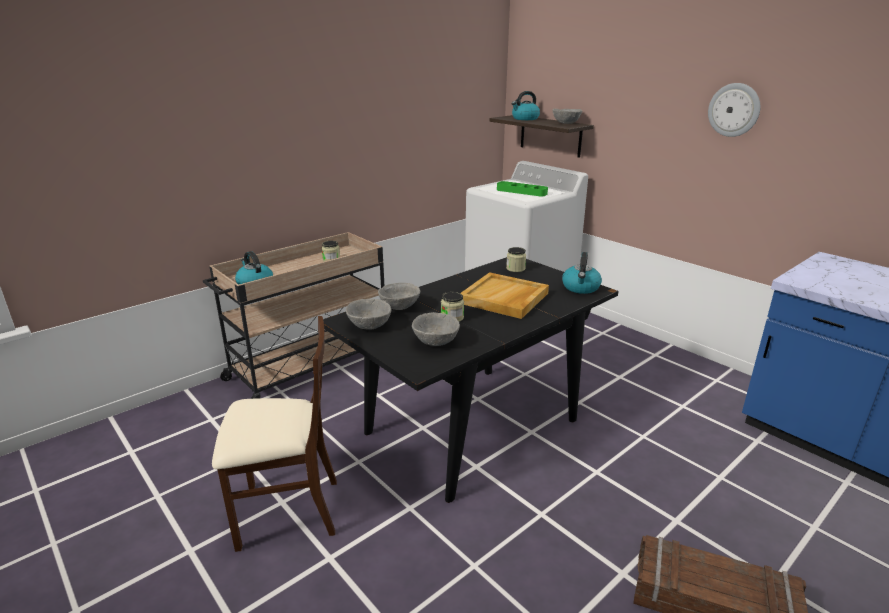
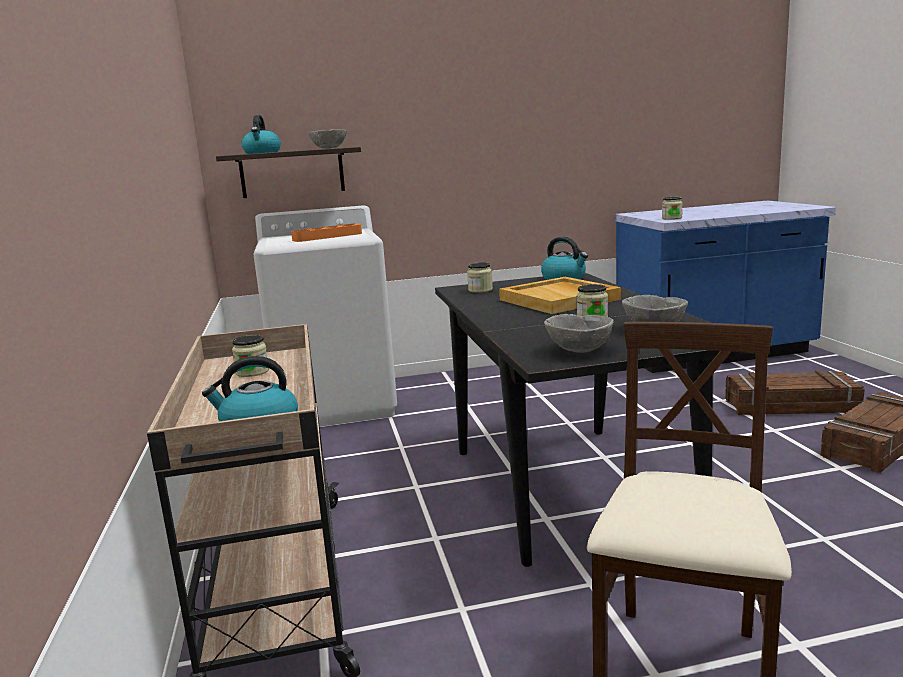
camera: 60 degrees left, 10 degrees down
grey bowl [378,283,420,310] -> none
green tray [497,181,548,197] -> orange tray [291,223,362,242]
wall clock [708,83,760,137] -> none
none -> jar [662,197,682,220]
none -> crate [725,370,865,415]

